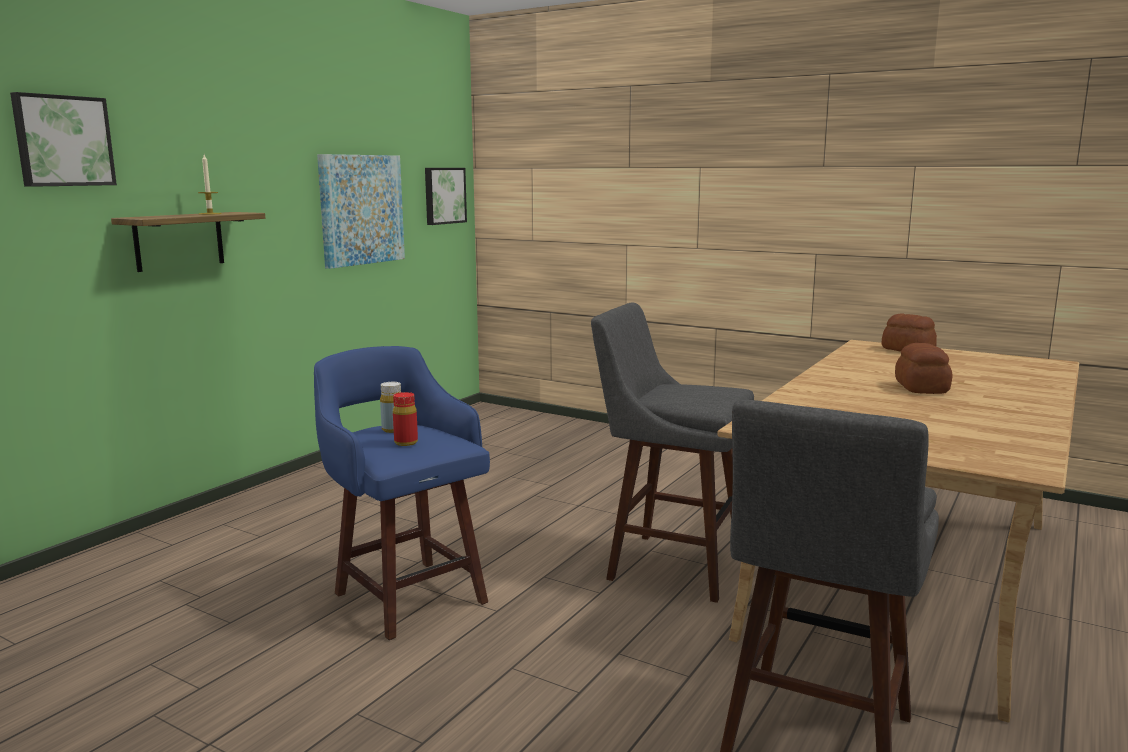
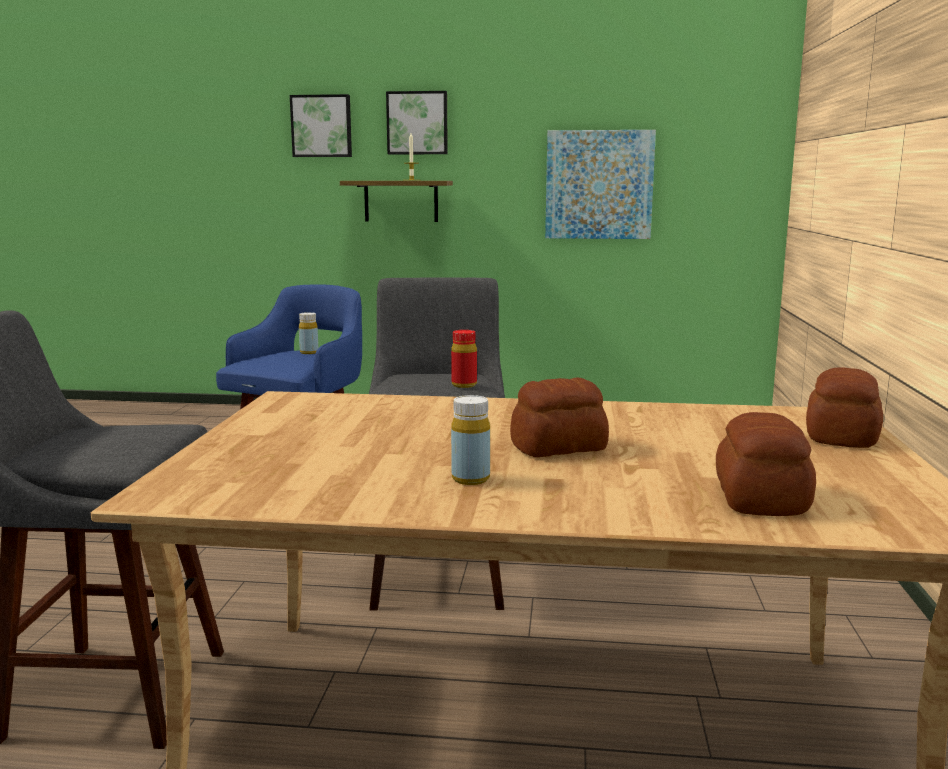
camera: 65 degrees right, 0 degrees up
red bottle [393,392,418,446] -> red bottle moved to [451,330,477,388]
picture [425,168,467,225] -> picture moved to [386,91,448,154]
none -> yellow bottle [451,395,490,485]
none -> bread [716,412,816,516]

